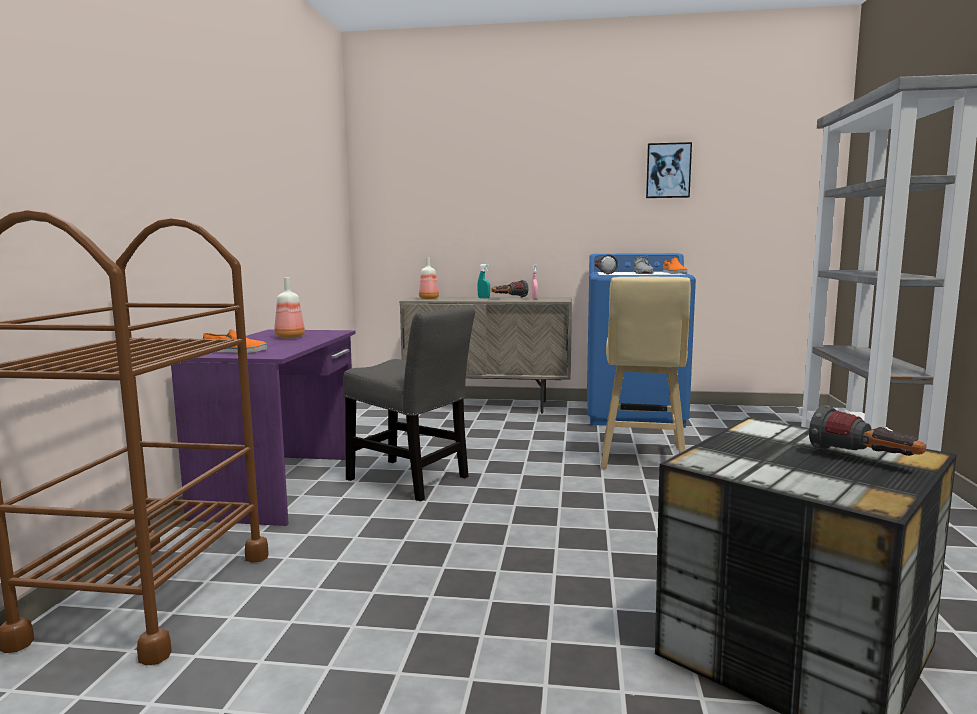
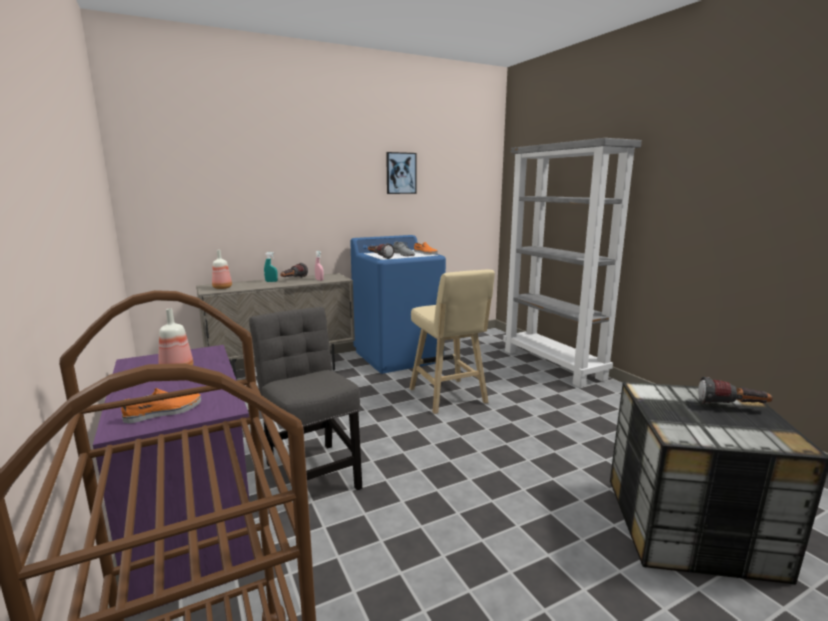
camera: 35 degrees left, 5 degrees up
grey chair [343,305,475,501] -> grey chair turned 120 degrees counterclockwise [249,307,362,490]

